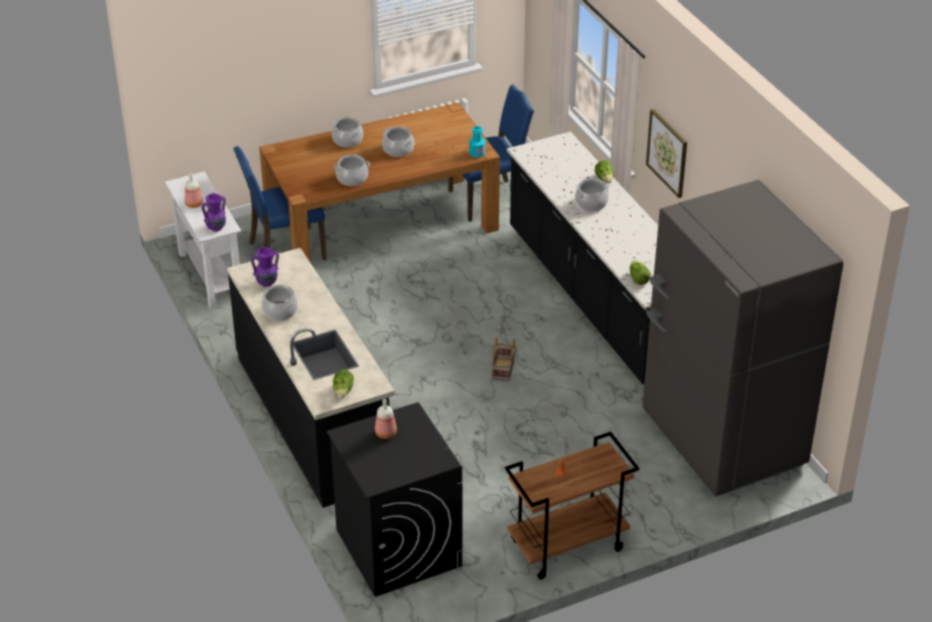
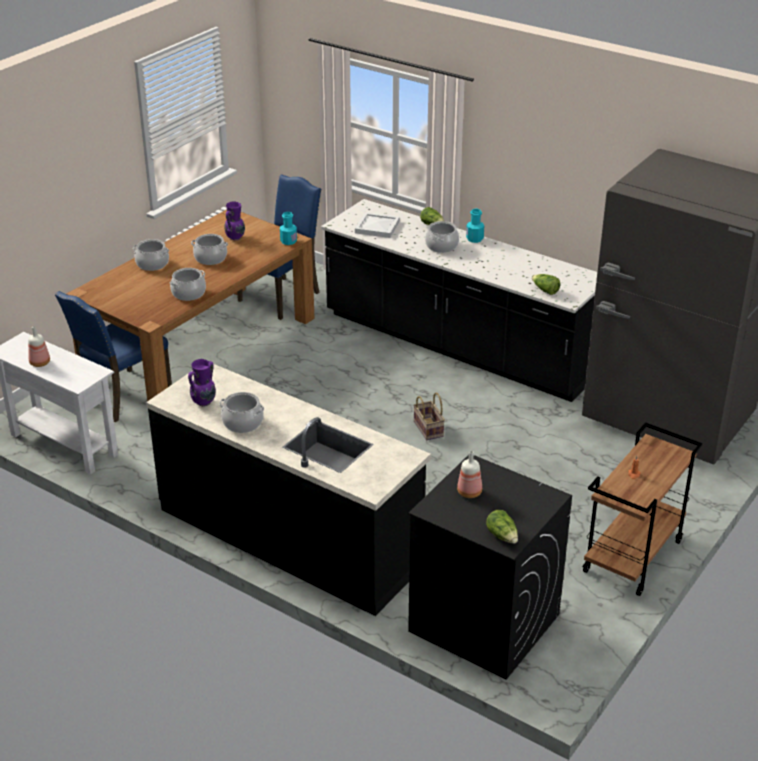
camera: 30 degrees left, 5 degrees down
purple vase [202,193,226,232] -> purple vase moved to [224,201,245,241]
lettuce [333,370,354,398] -> lettuce moved to [486,510,518,544]
picture [646,109,687,198] -> none
none -> white tray [355,212,400,238]
none -> turquoise bottle [466,209,484,243]

